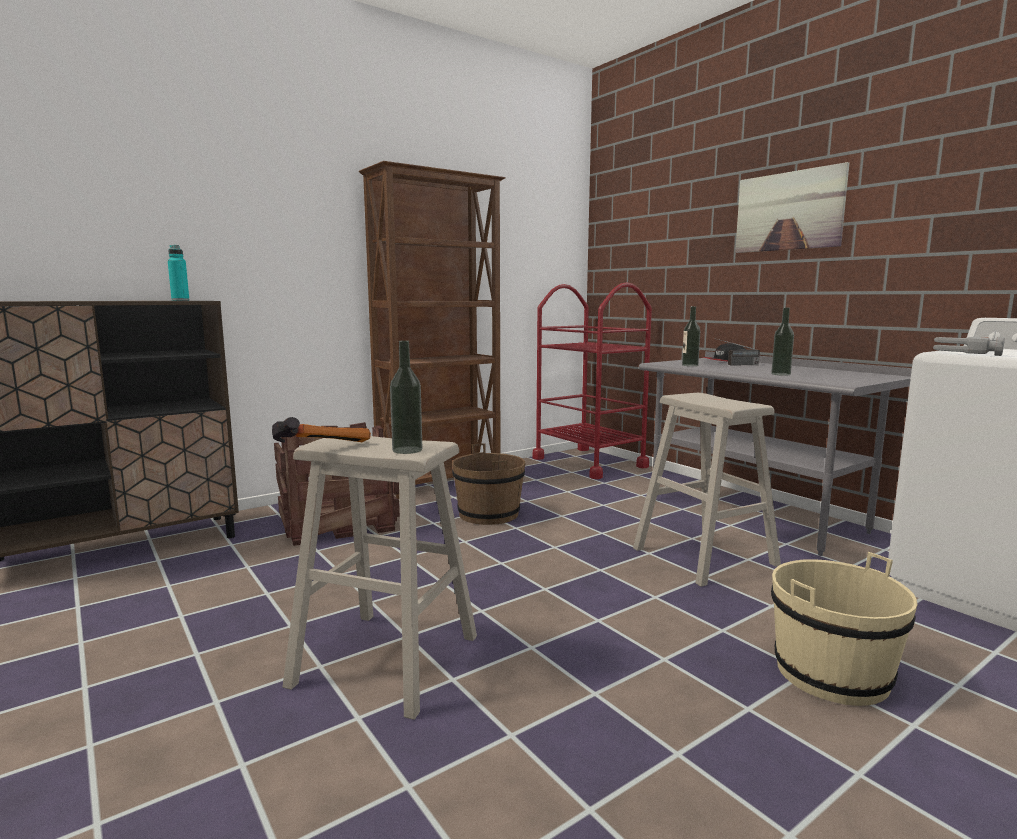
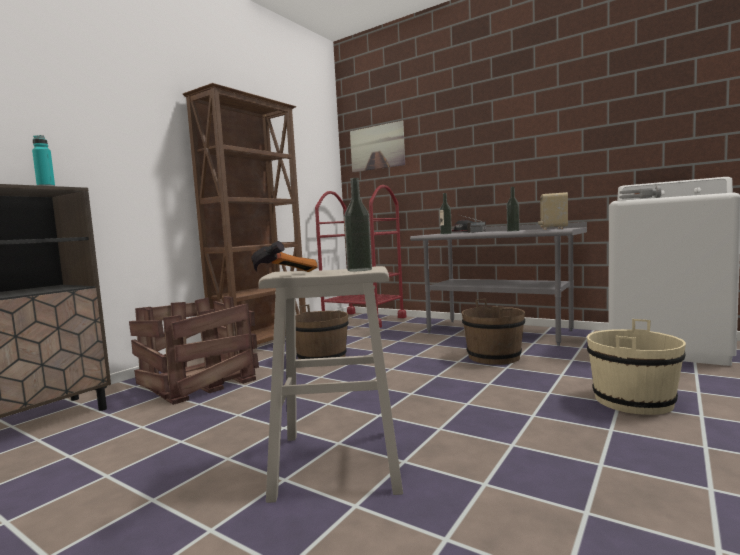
camera: 20 degrees left, 5 degrees down
beige stool [633,393,781,587] -> brown bucket [462,299,525,365]
picture [735,162,849,253] -> picture moved to [350,121,405,172]
none -> radio [538,192,568,230]

